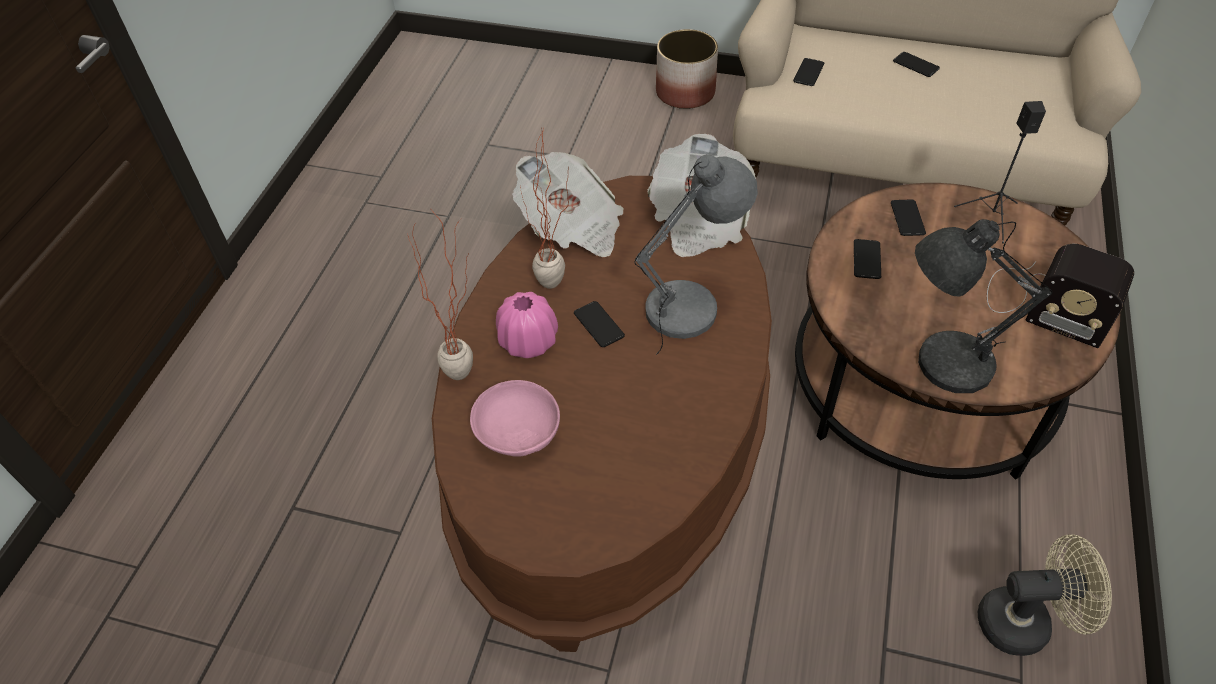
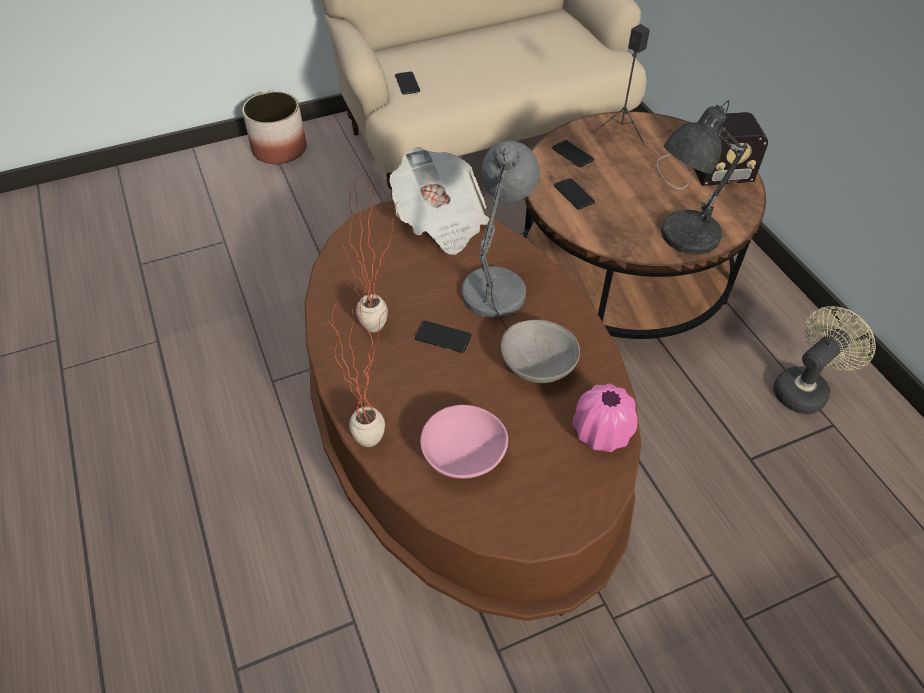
camera: 40 degrees left, 0 degrees up
pink vase [496,292,558,358] -> pink vase moved to [572,383,638,452]
newspaper [512,152,624,257] -> none
phone [893,52,940,77] -> none
none -> grey bowl [501,320,580,383]

